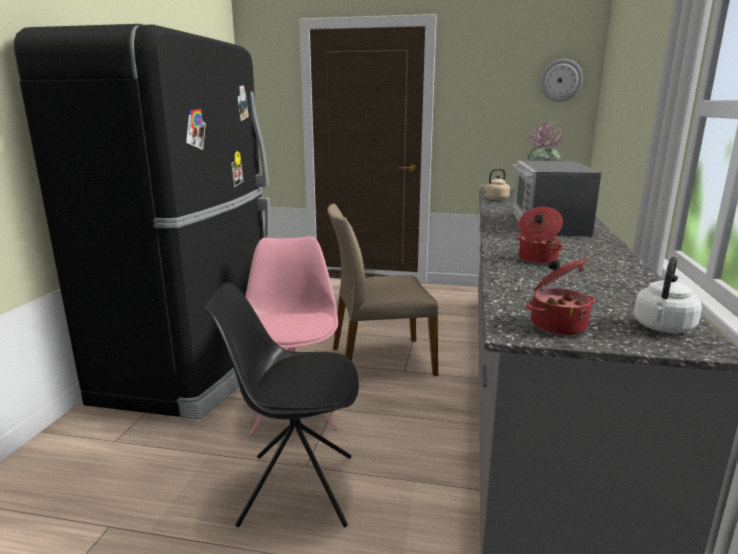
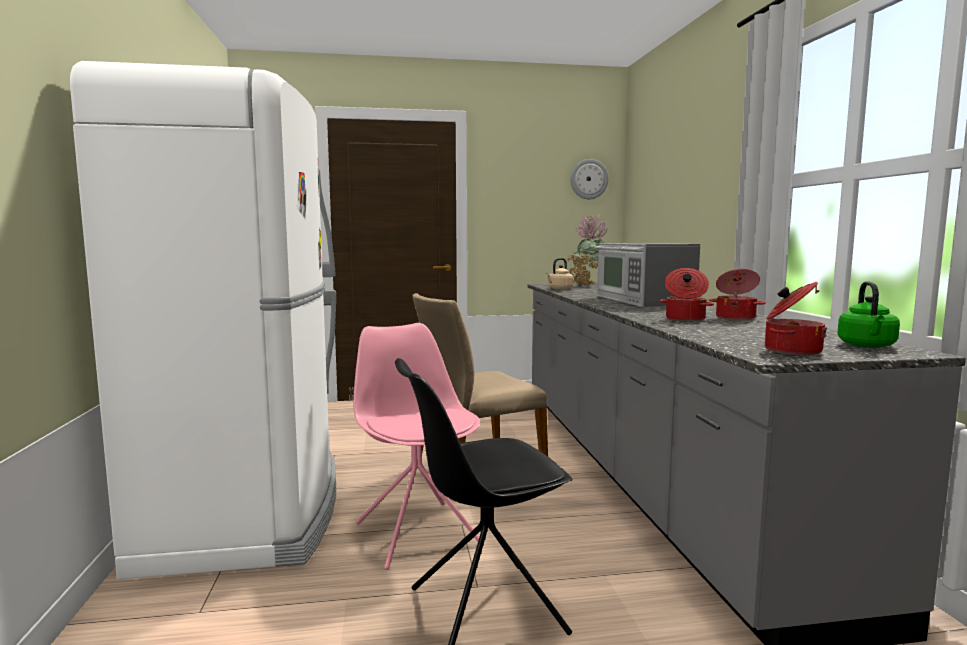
camera: 20 degrees left, 10 degrees down
black fridge [14,24,270,419] -> white fridge [70,61,336,579]
white kettle [634,257,702,333] -> green kettle [837,281,900,348]
none -> cooking pot [709,269,766,320]

